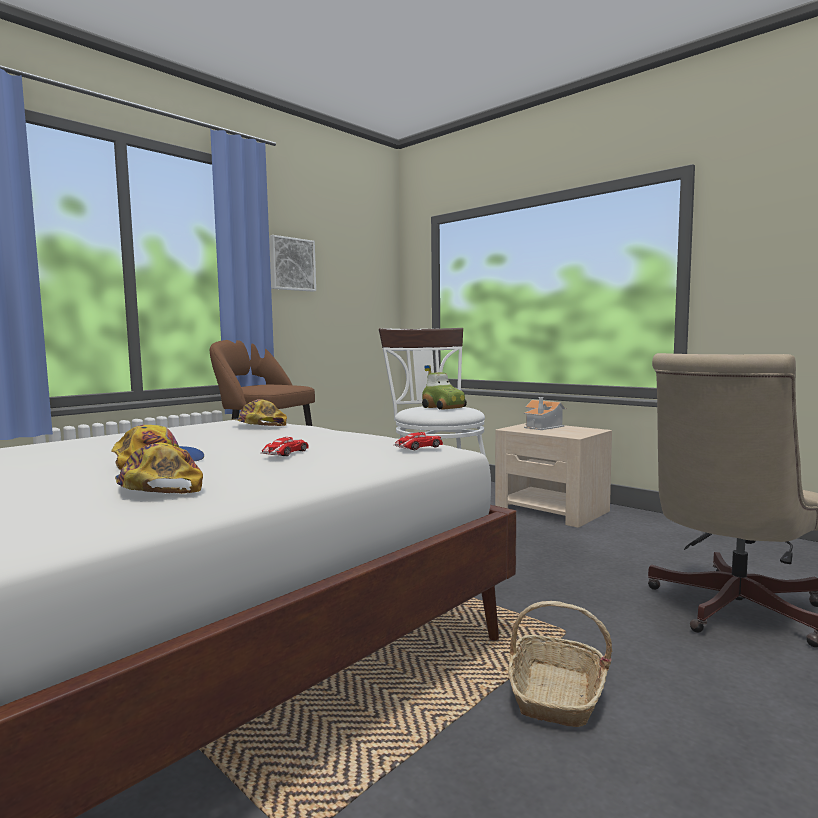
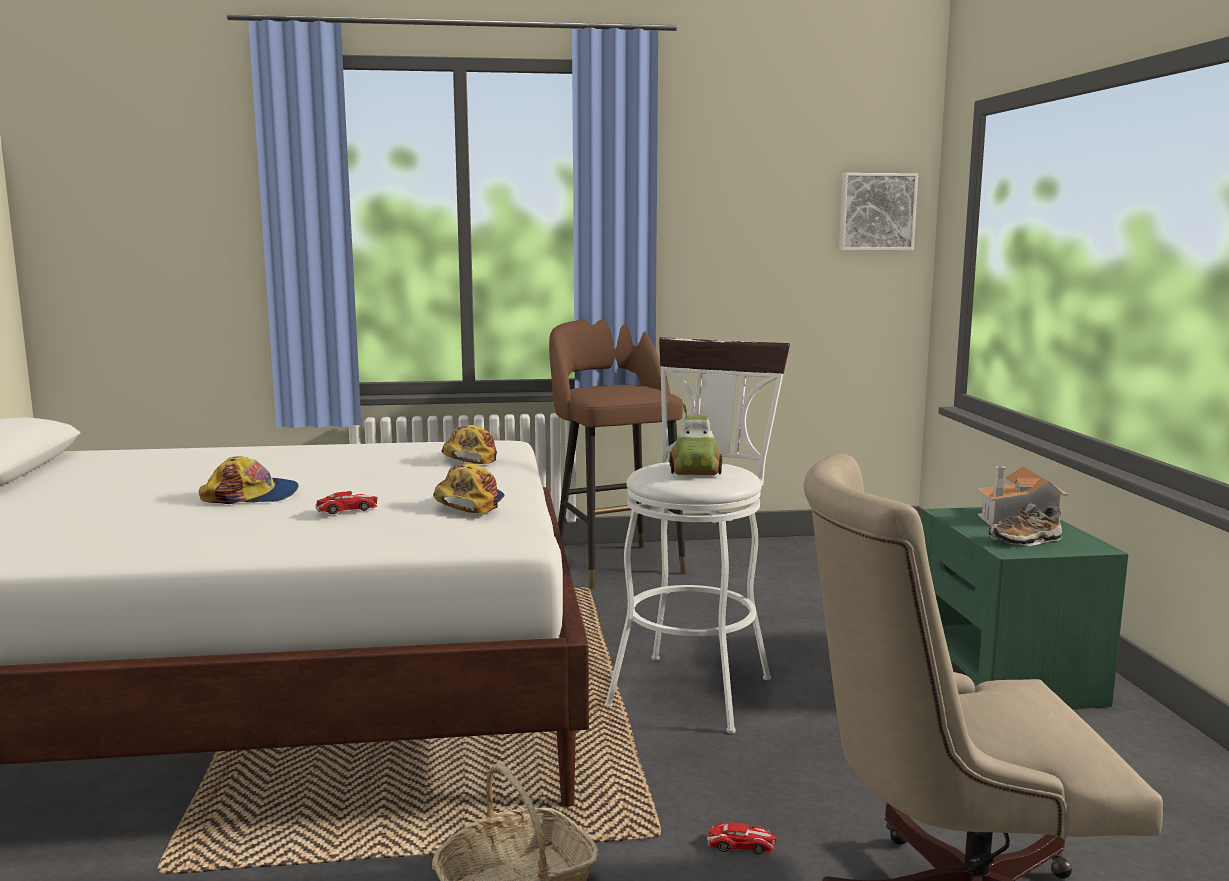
camera: 40 degrees right, 5 degrees up
cap [115,443,203,494] -> cap moved to [433,464,505,513]
picture [269,235,316,292] -> picture moved to [839,173,918,251]
toy car [394,432,443,450] -> toy car moved to [707,822,777,854]
beige nightstand [495,423,612,528] -> green nightstand [922,507,1129,709]
none -> shoe [989,504,1062,546]

